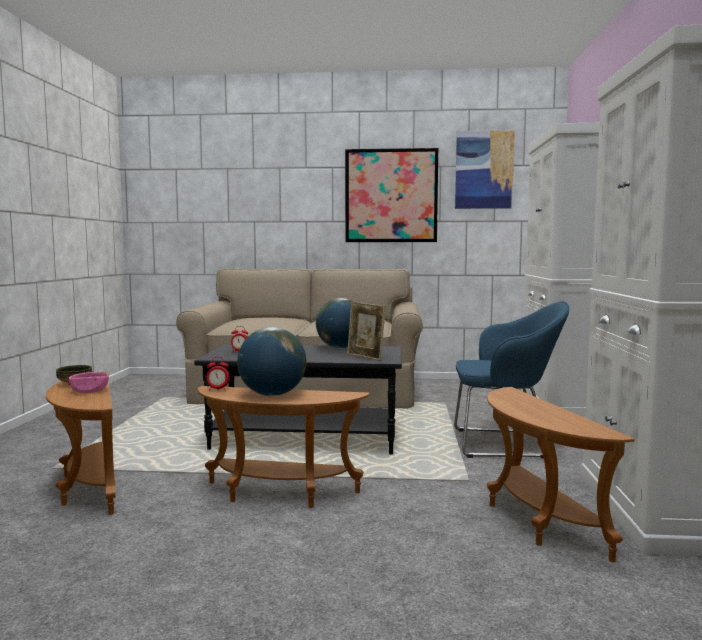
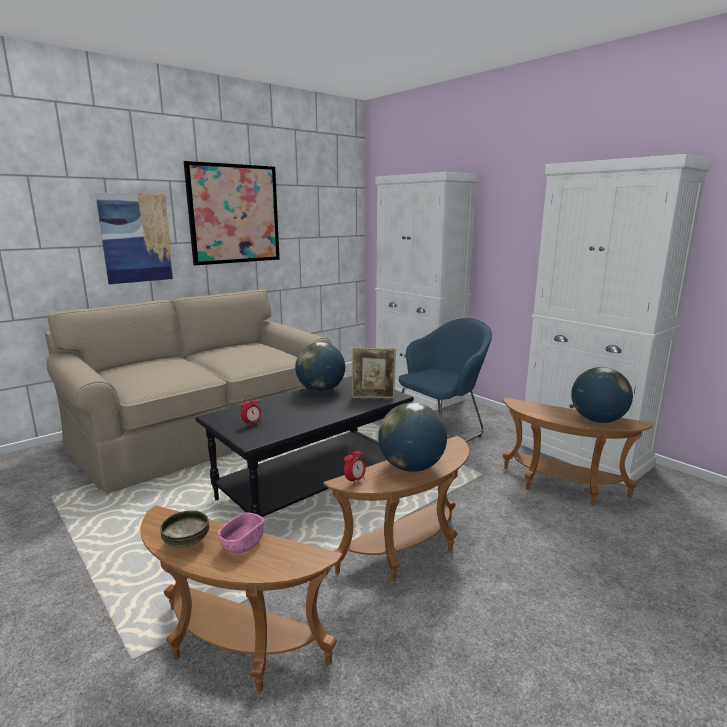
camera: 45 degrees left, 10 degrees up
picture [455,130,515,209] -> picture moved to [95,192,174,284]
none -> globe [571,367,633,423]

